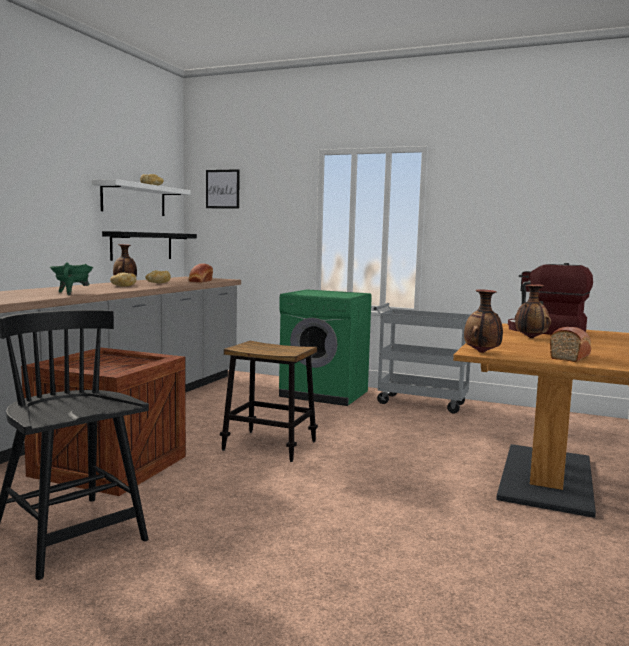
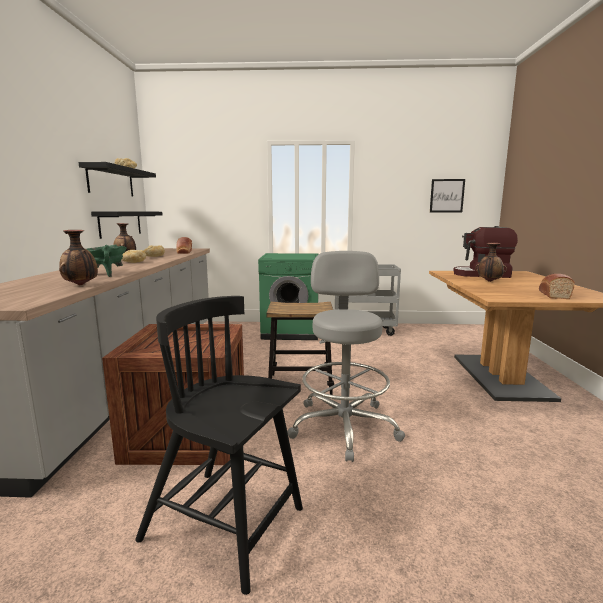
camera: 20 degrees left, 5 degrees up
white shelf [92,179,191,216] -> black shelf [78,162,156,196]
picture [206,169,240,209] -> picture moved to [430,179,465,212]
vase [464,289,503,353] -> vase moved to [59,230,98,285]
none -> grey stool [287,251,405,462]

